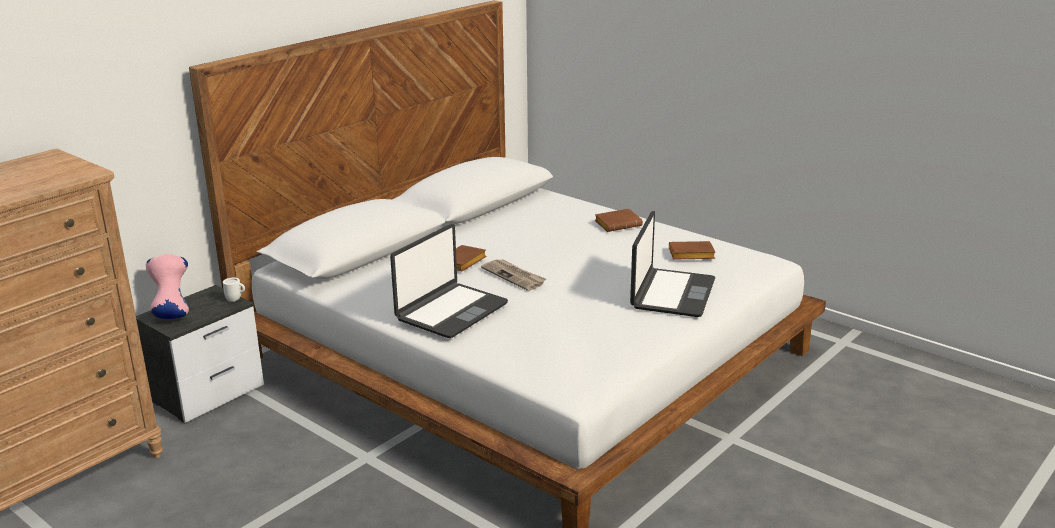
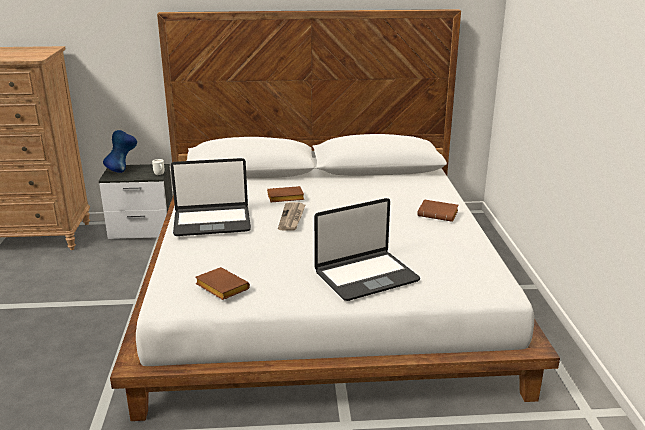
camera: 45 degrees right, 0 degrees up
pink vase [146,254,189,319] -> blue vase [103,130,137,173]
brown book [669,241,715,260] -> brown book moved to [195,267,250,300]

